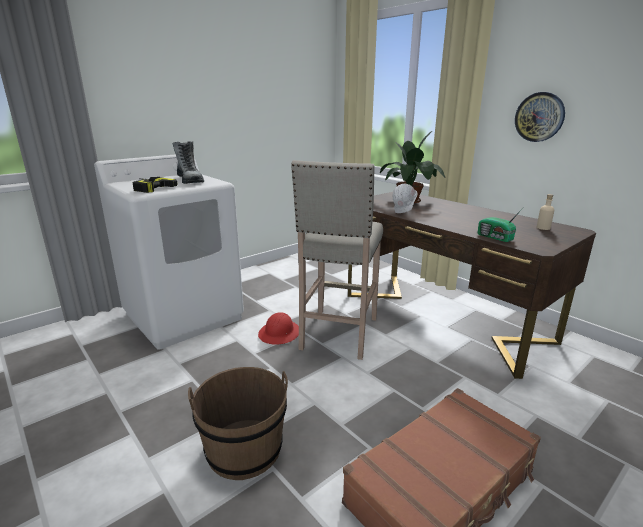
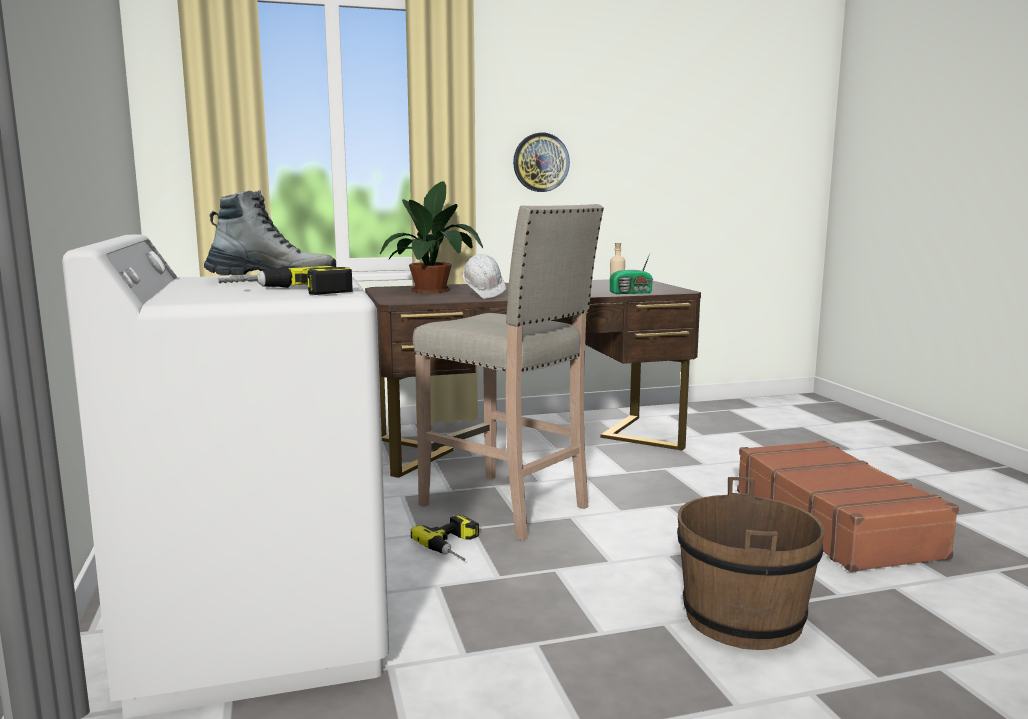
camera: 65 degrees left, 10 degrees down
red hard hat [258,312,299,345] -> power drill [411,515,479,561]

